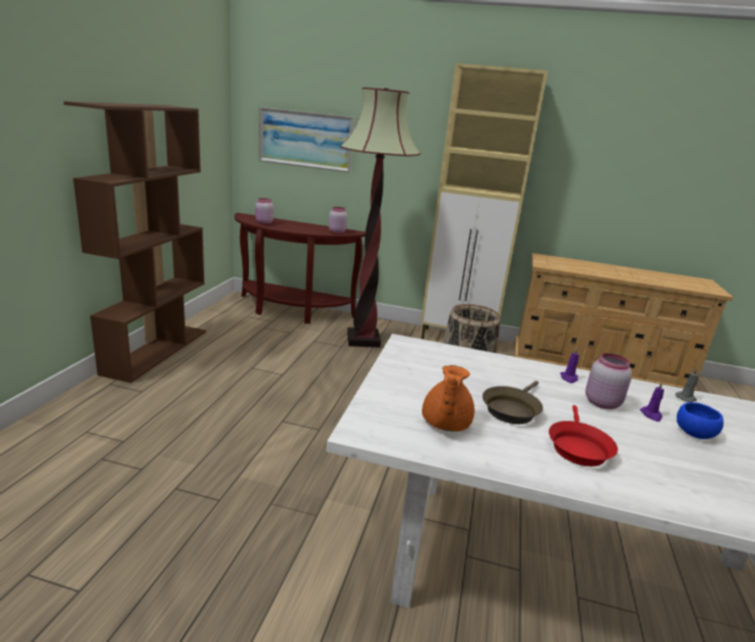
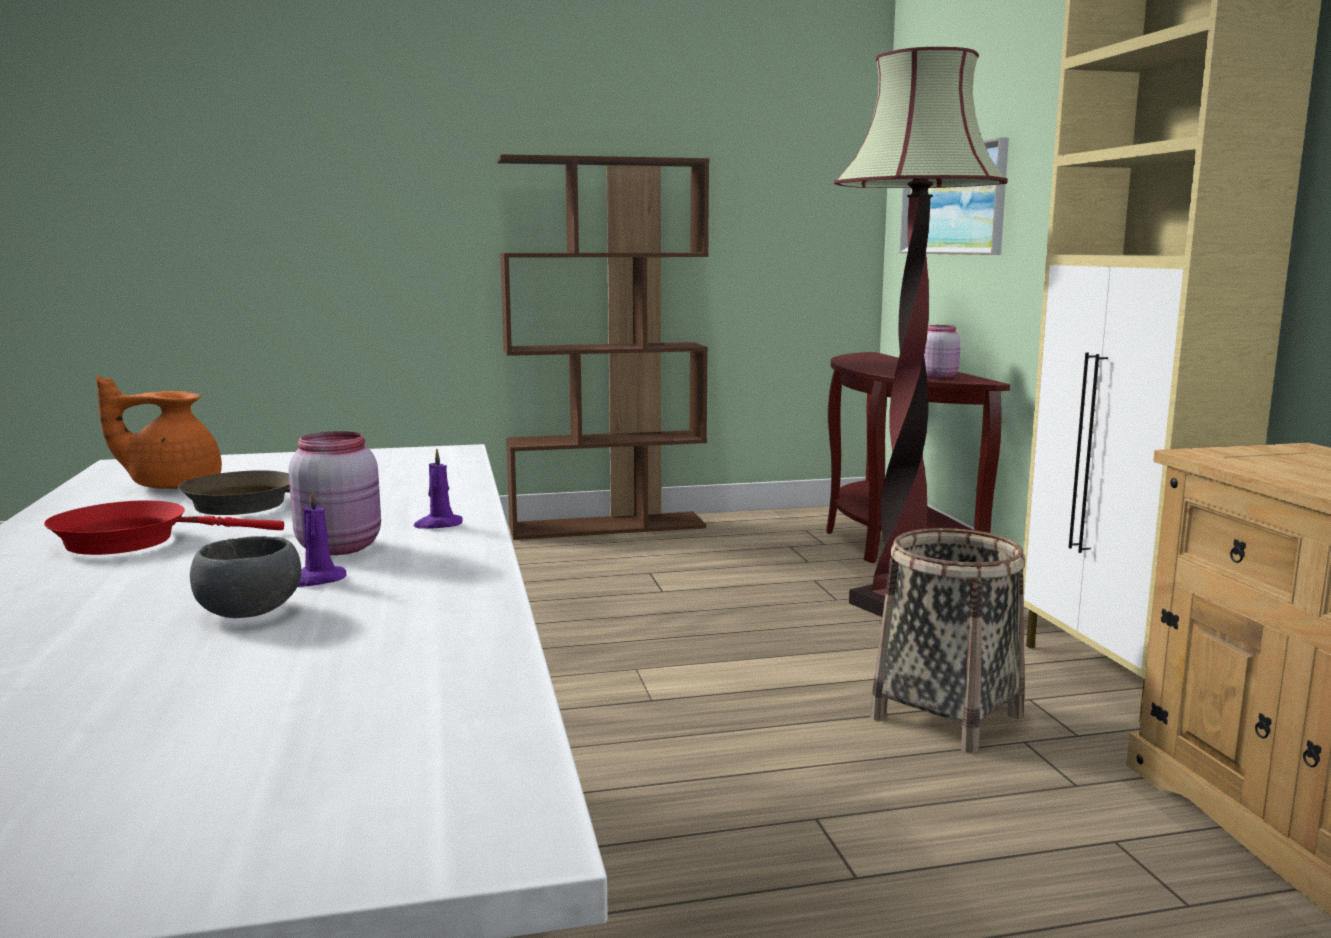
camera: 65 degrees right, 10 degrees down
pink jar [256,198,274,225] -> none
grey candle [675,368,699,402] -> none
blue bowl [677,402,724,439] -> grey bowl [190,536,301,618]

